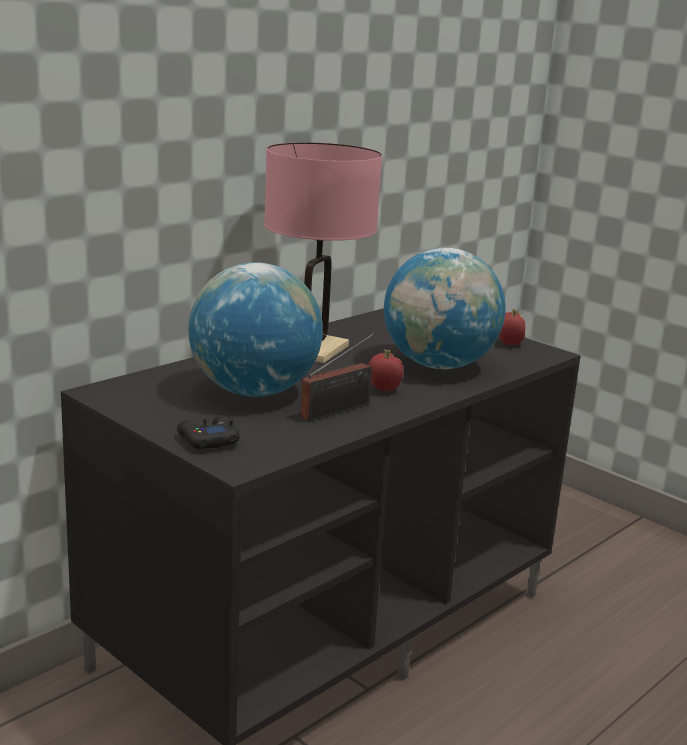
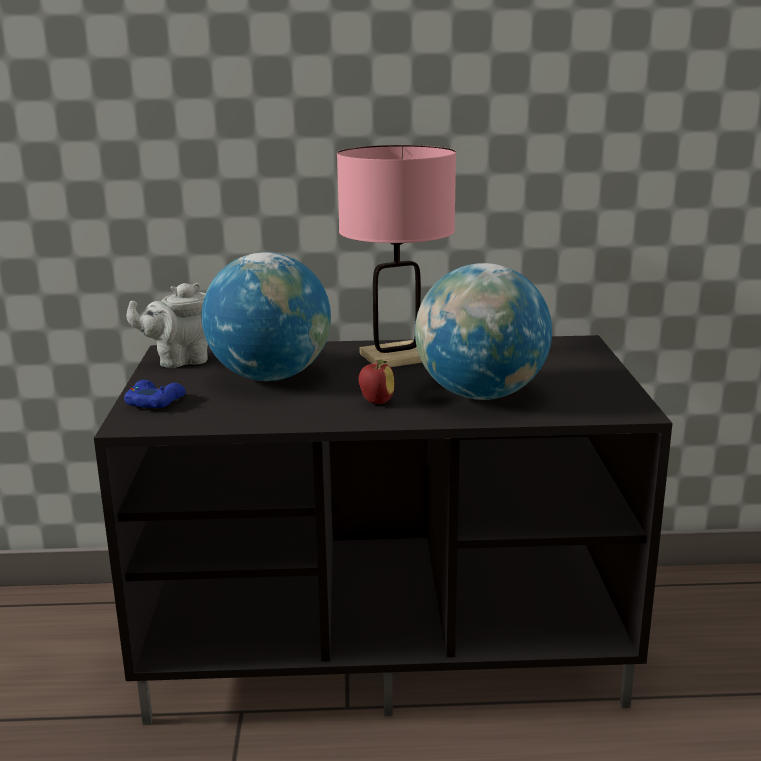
camera: 45 degrees right, 0 degrees up
black game controller [177,415,240,449] -> blue game controller [124,380,186,408]
radio [301,333,375,422] -> none
apple [499,309,525,345] -> none
none -> grey teapot [126,283,208,368]

